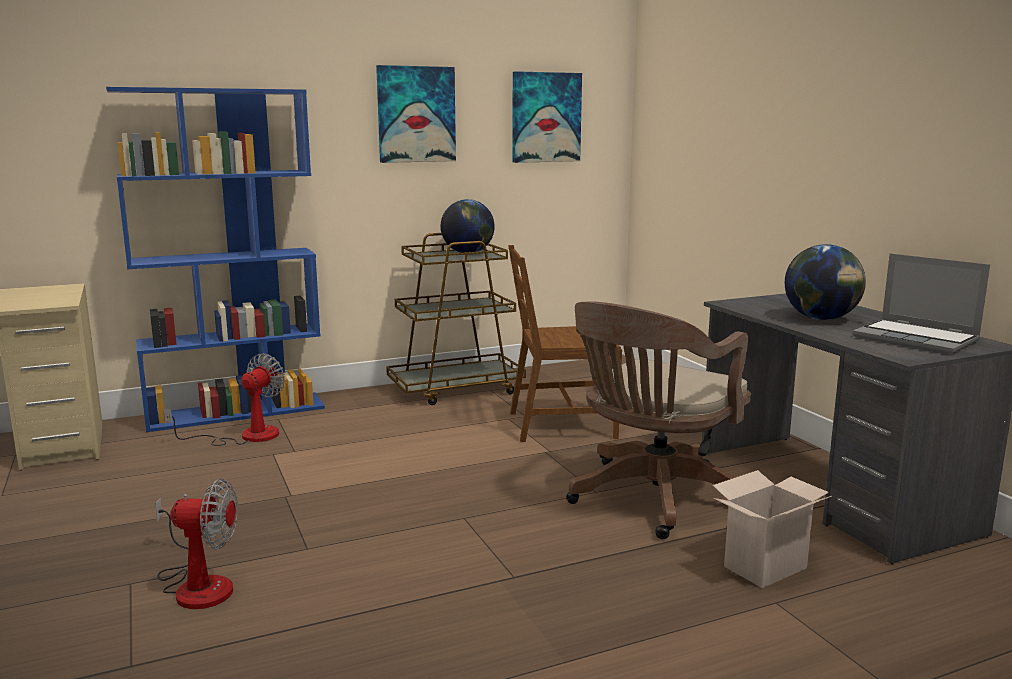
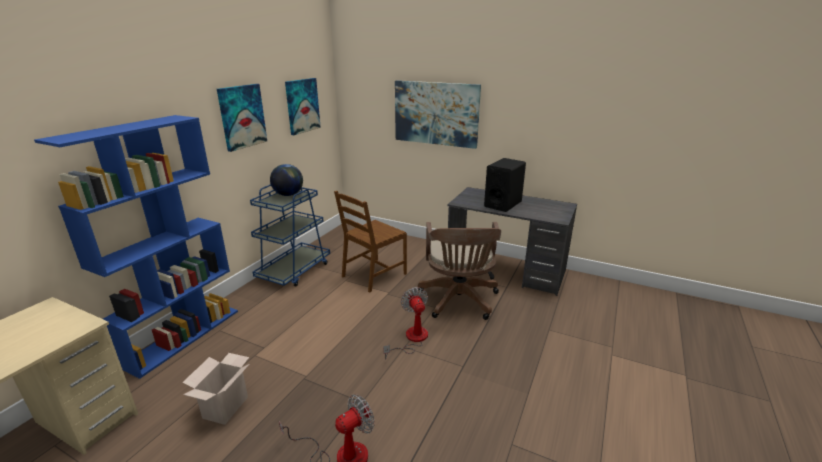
camera: 40 degrees left, 10 degrees up
fan [163,353,285,446] -> fan moved to [383,287,428,360]
brown cart [386,233,526,405] -> blue cart [250,184,330,286]
cardboard box [712,470,832,588] -> cardboard box moved to [182,353,249,425]
globe [785,244,866,320] -> black speaker [484,158,526,212]
laptop [852,253,990,355] -> none
none -> picture [395,80,481,149]

